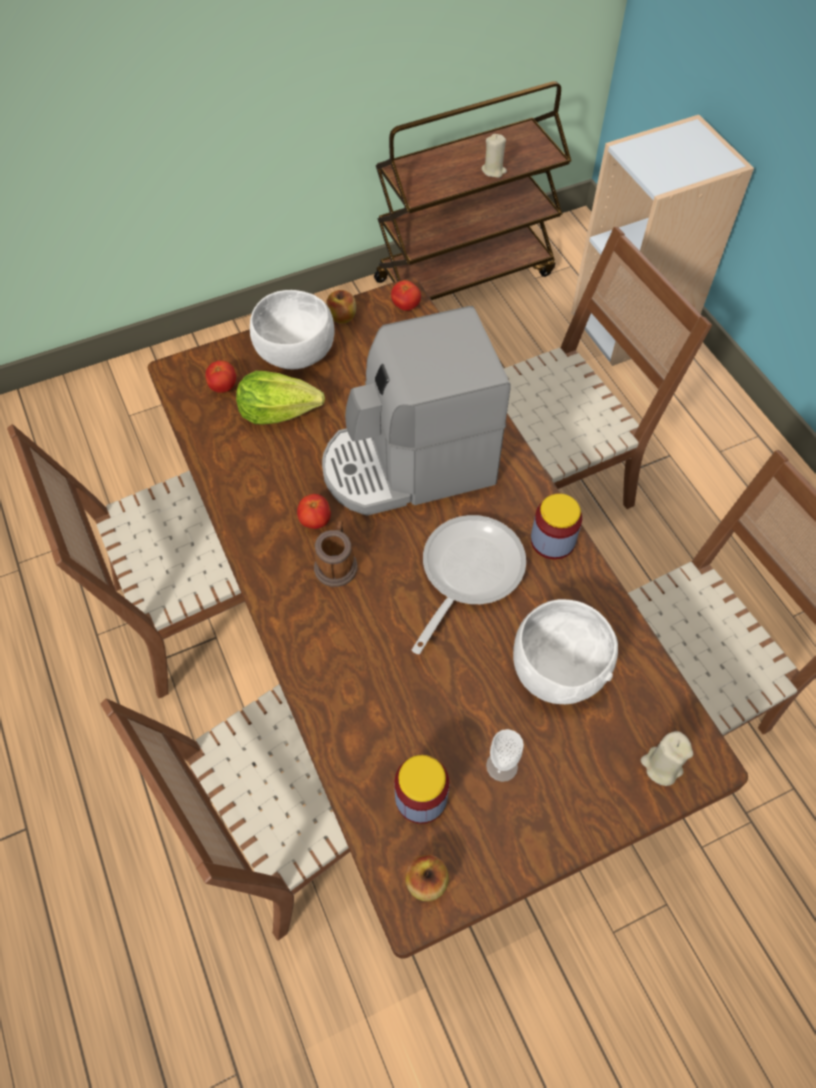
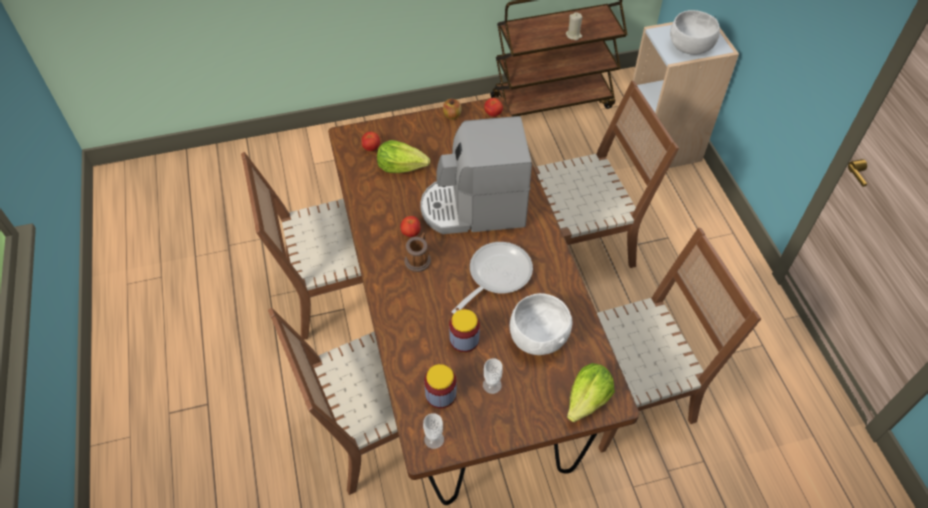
camera: 10 degrees right, 5 degrees down
white bowl [250,290,335,369] -> white bowl moved to [670,10,720,55]
apple [405,855,449,901] -> cup [423,413,444,449]
jar [531,493,582,560] -> jar moved to [449,309,480,352]
beige candle [641,731,694,786] -> lettuce [567,363,615,422]

